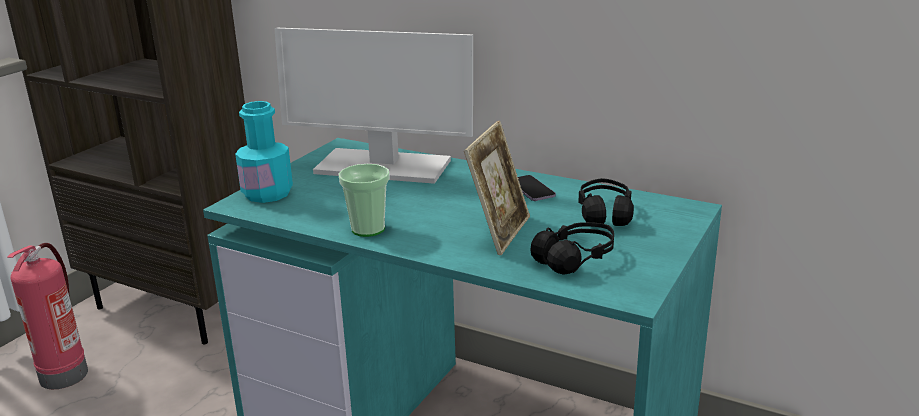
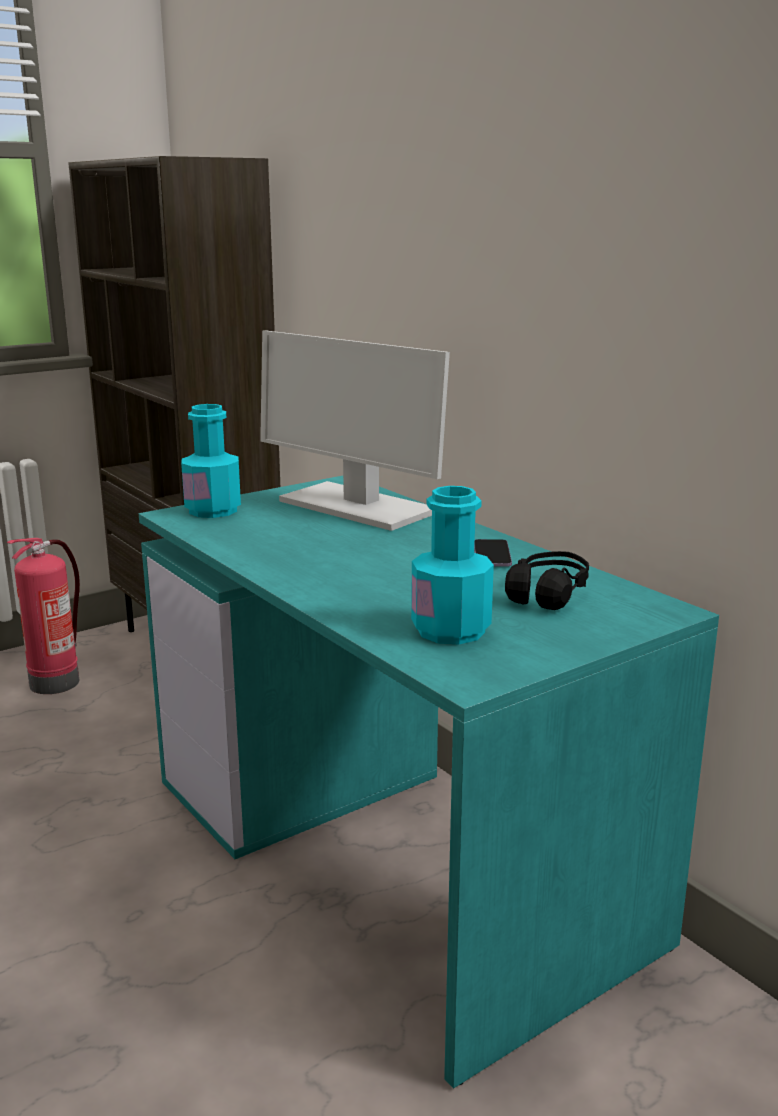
camera: 25 degrees right, 5 degrees down
cup [339,164,390,237] -> none
picture frame [464,120,530,255] -> none
black headphones [530,222,614,275] -> turquoise bottle [411,486,494,644]

